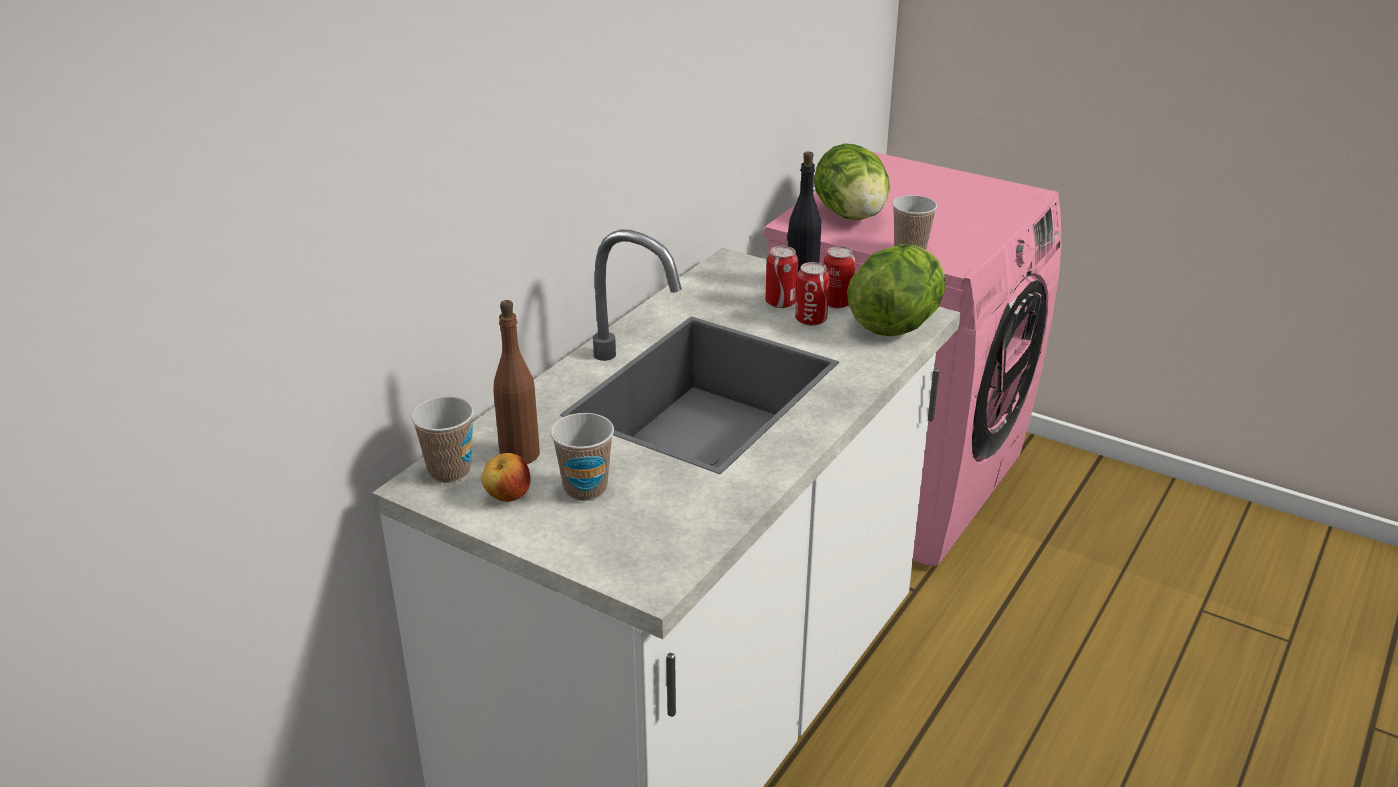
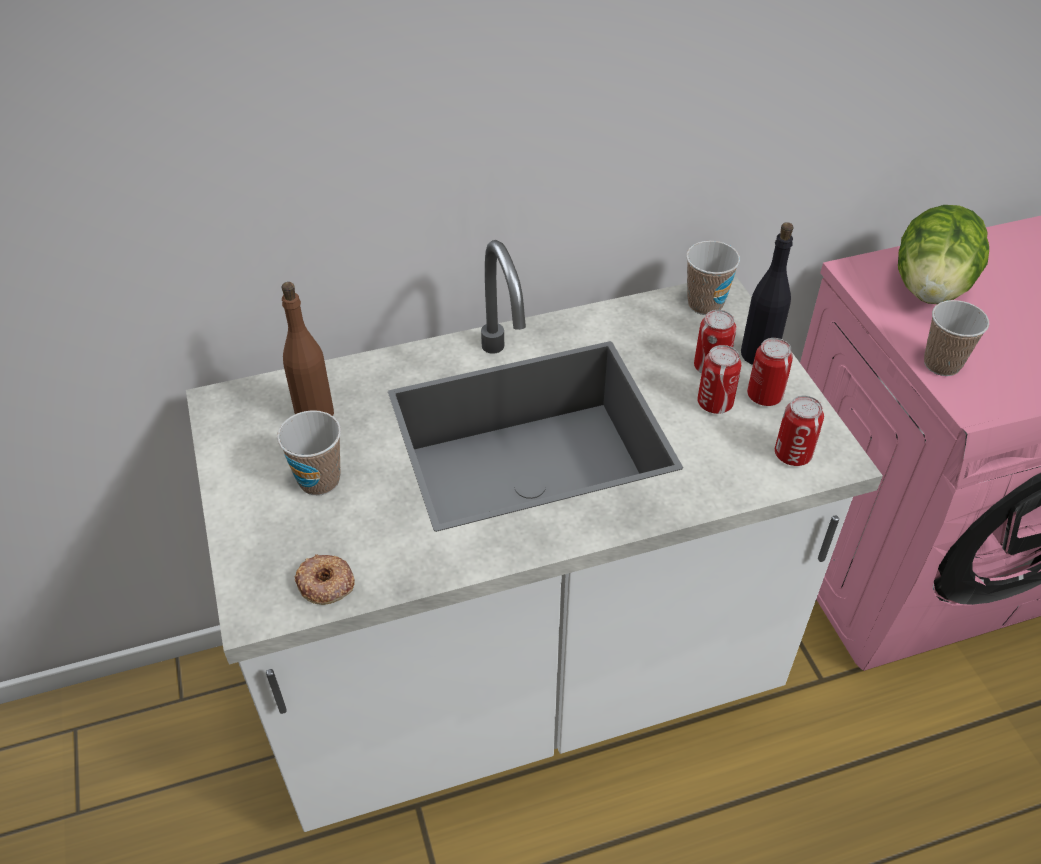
camera: 40 degrees right, 15 degrees up
cup [411,397,474,483] -> cup moved to [686,241,740,315]
apple [482,453,530,502] -> none
lettuce [847,244,945,336] -> can [775,395,824,466]
none -> donut [294,554,355,605]

